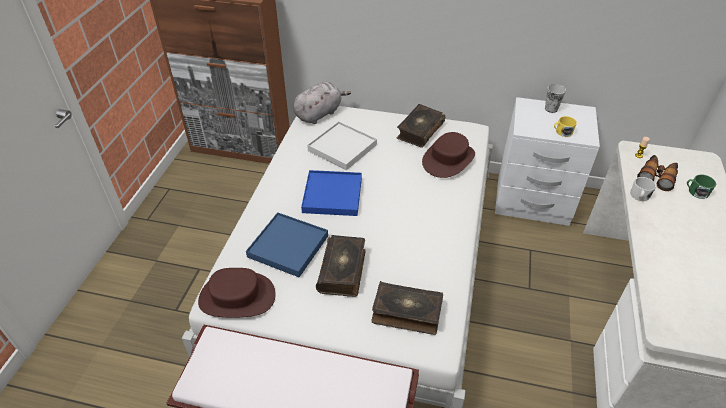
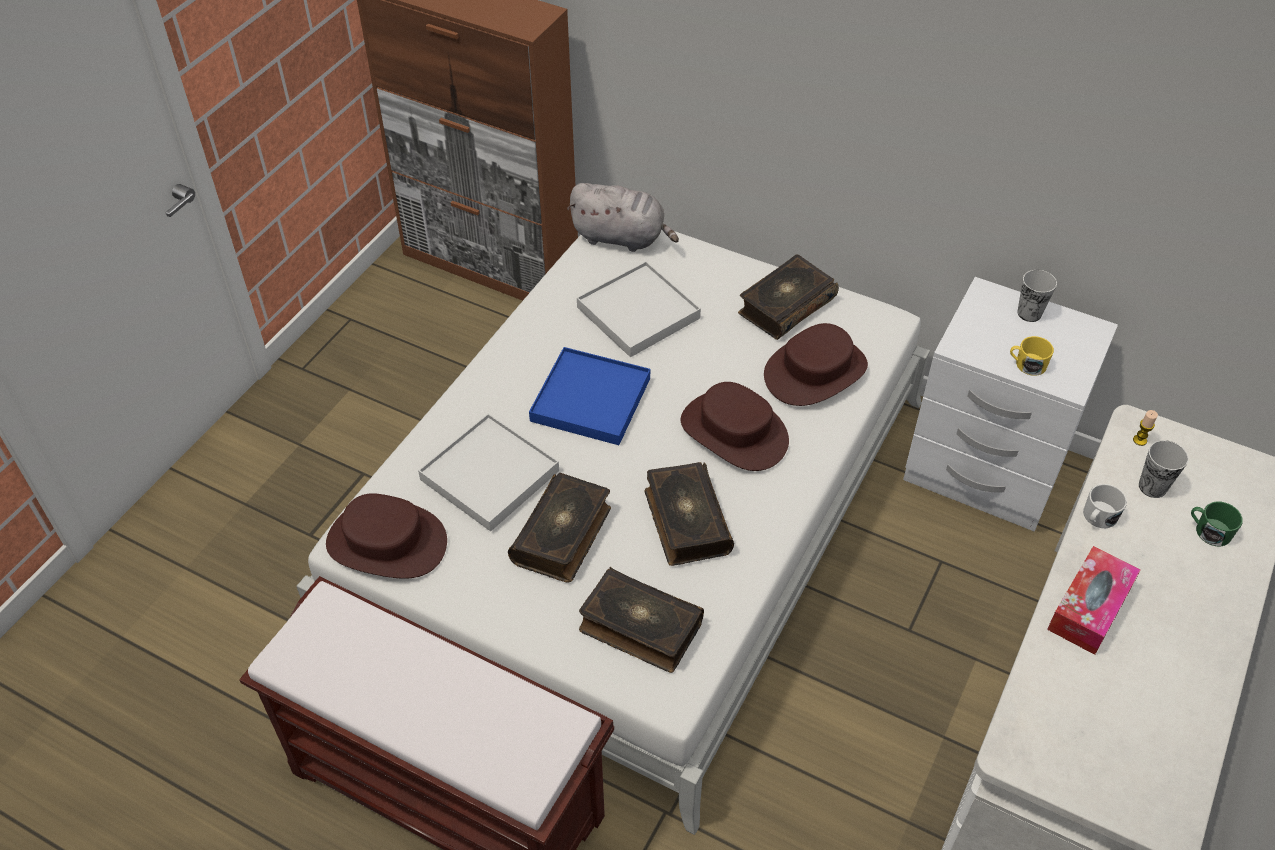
camera: 15 degrees right, 5 degrees up
blue tray [246,212,328,277] -> white tray [418,413,559,531]
grey plush toy [293,82,351,124] -> grey plush toy turned 45 degrees clockwise [567,183,679,252]
binoculars [637,155,678,191] -> cup [1139,440,1188,498]
none -> book [644,462,734,566]
none -> brown hat [681,382,789,471]
none -> tissue box [1047,546,1141,655]

